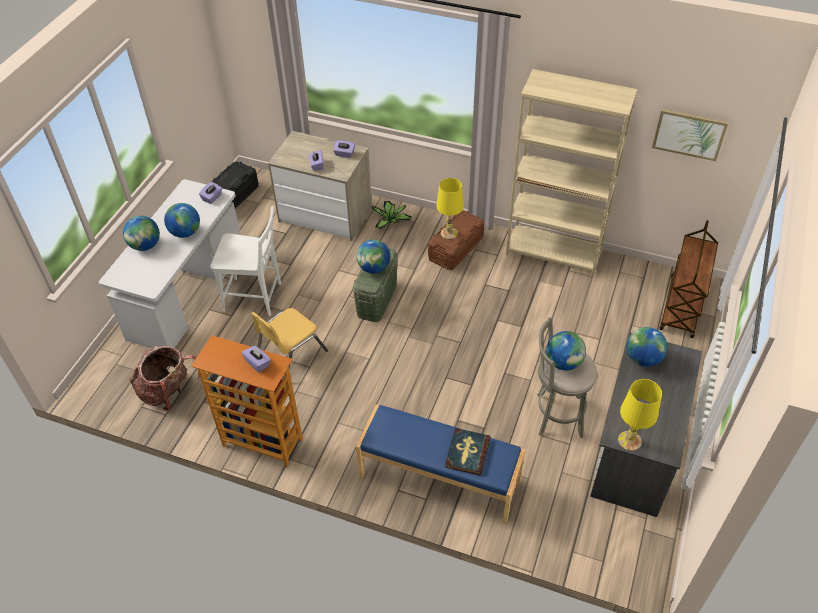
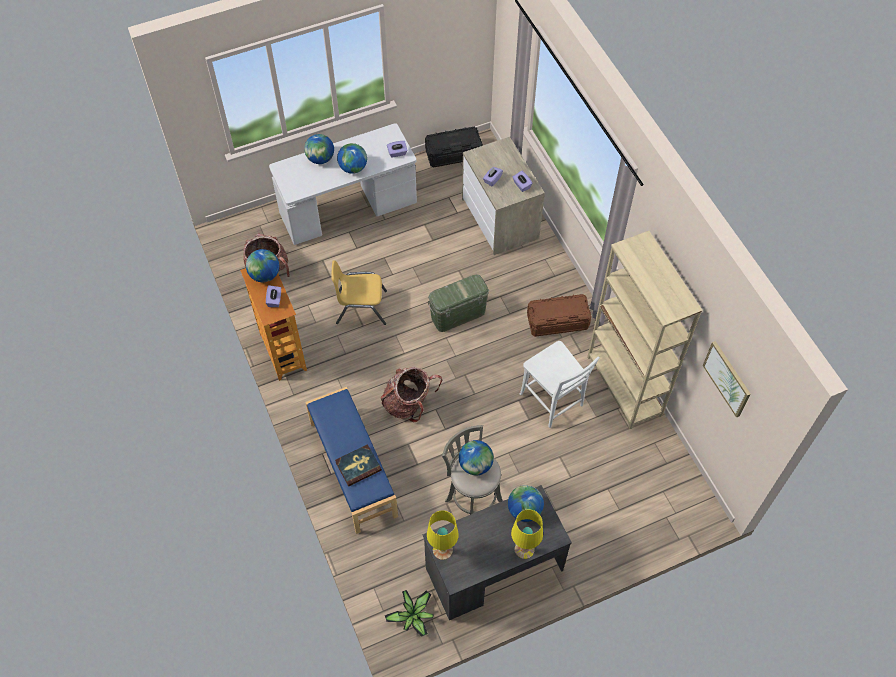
camera: 45 degrees right, 10 degrees up
white chair [210,206,281,316] -> white chair moved to [520,341,600,428]
globe [356,240,390,274] -> globe moved to [246,249,279,282]
potted plant [372,201,412,229] -> potted plant moved to [385,590,434,637]
yellow table lamp [436,178,464,239] -> yellow table lamp moved to [511,509,543,559]
brown cart [659,220,718,338] -> none
none -> backpack [381,367,442,422]

